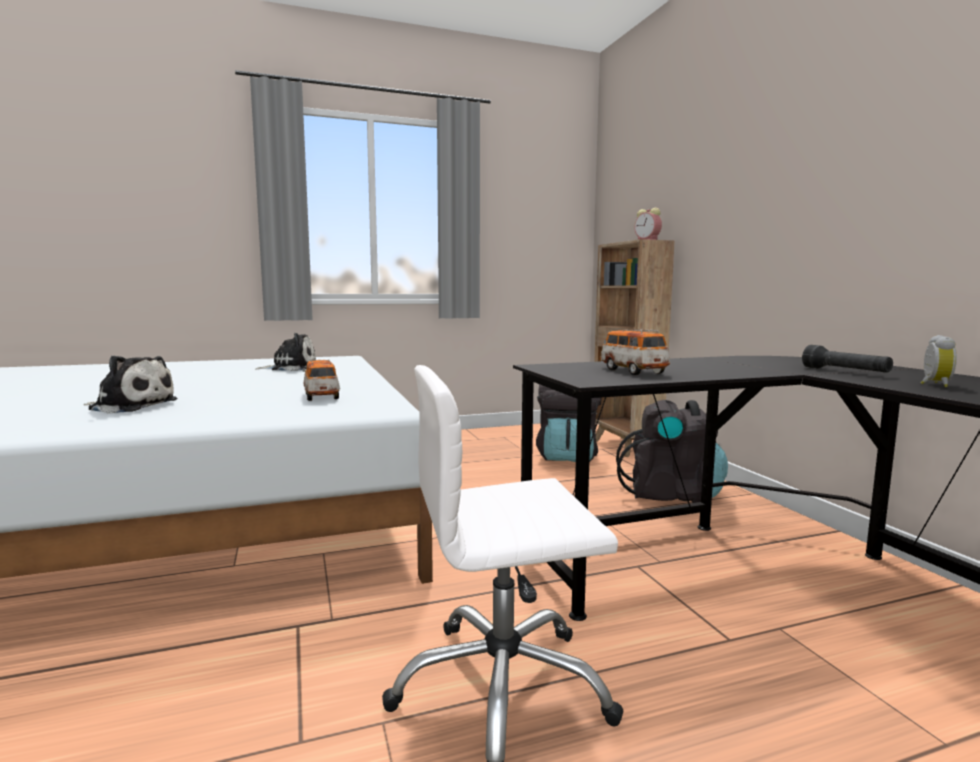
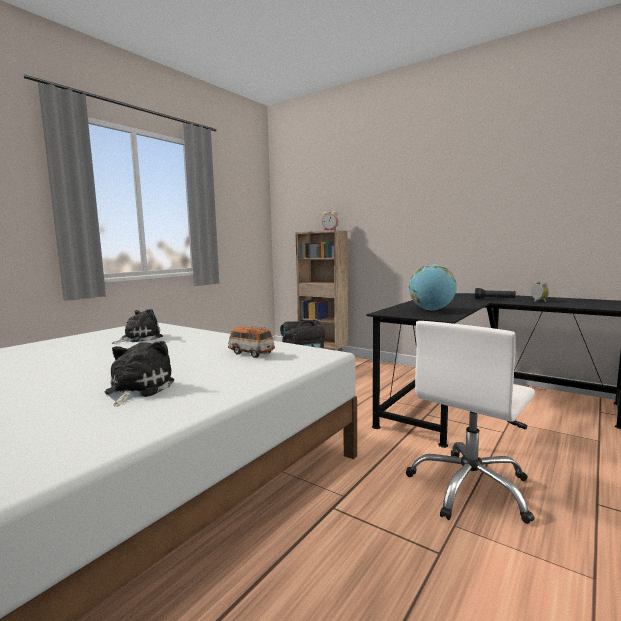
camera: 35 degrees left, 0 degrees up
plush toy [84,355,177,414] -> plush toy turned 60 degrees counterclockwise [105,341,174,406]
toy car [600,329,670,375] -> globe [409,264,457,310]
black backpack [616,400,728,503] -> none

